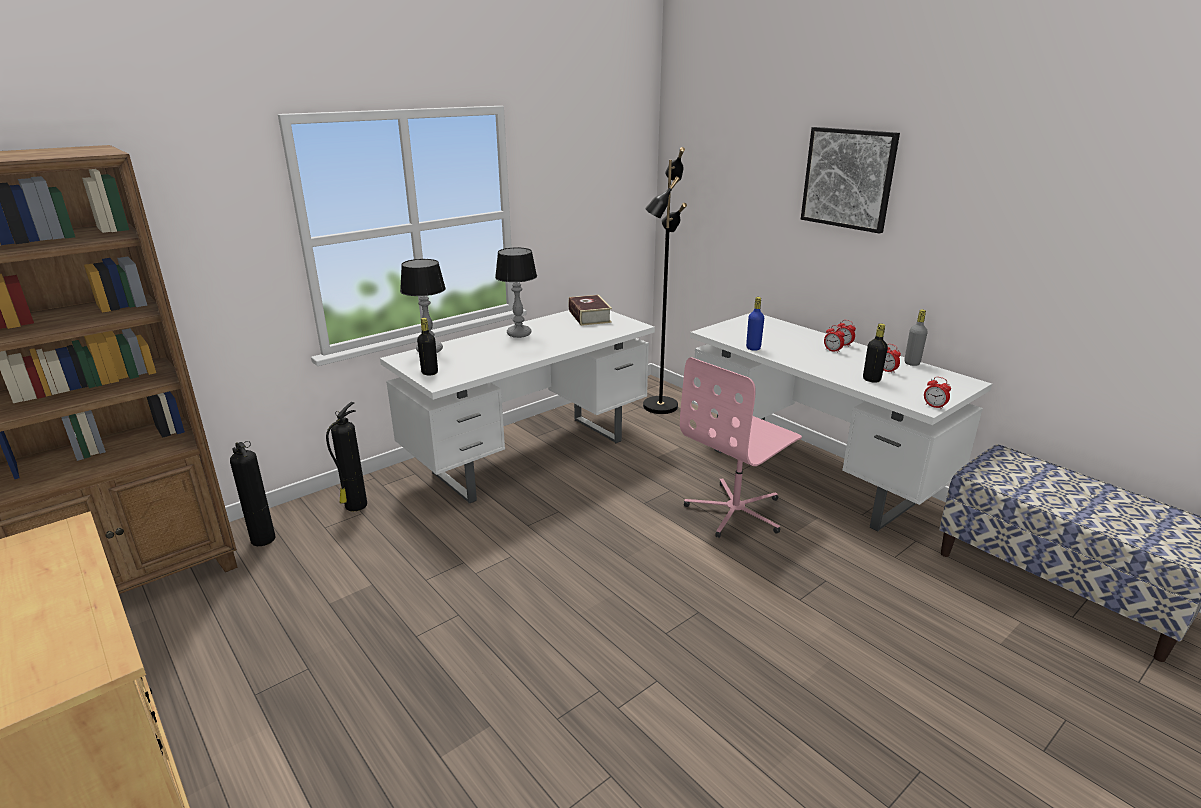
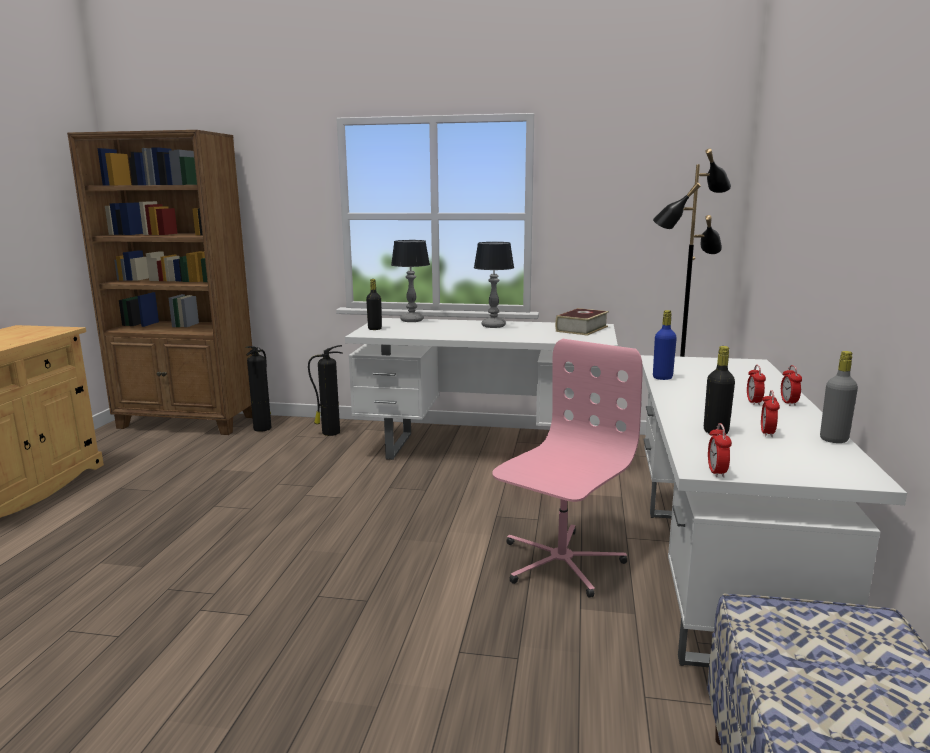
camera: 50 degrees right, 10 degrees down
pink office chair [680,357,802,538] -> pink office chair turned 120 degrees clockwise [492,339,643,598]
picture [801,127,900,234] -> none

